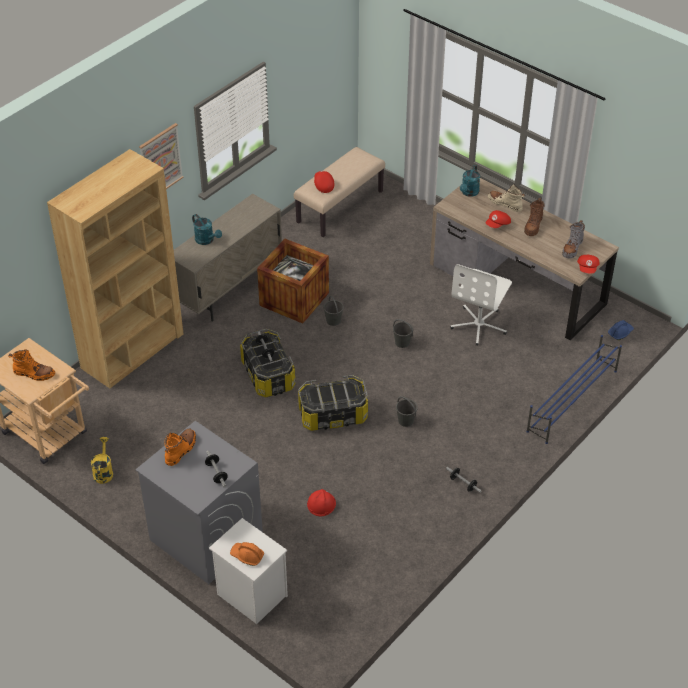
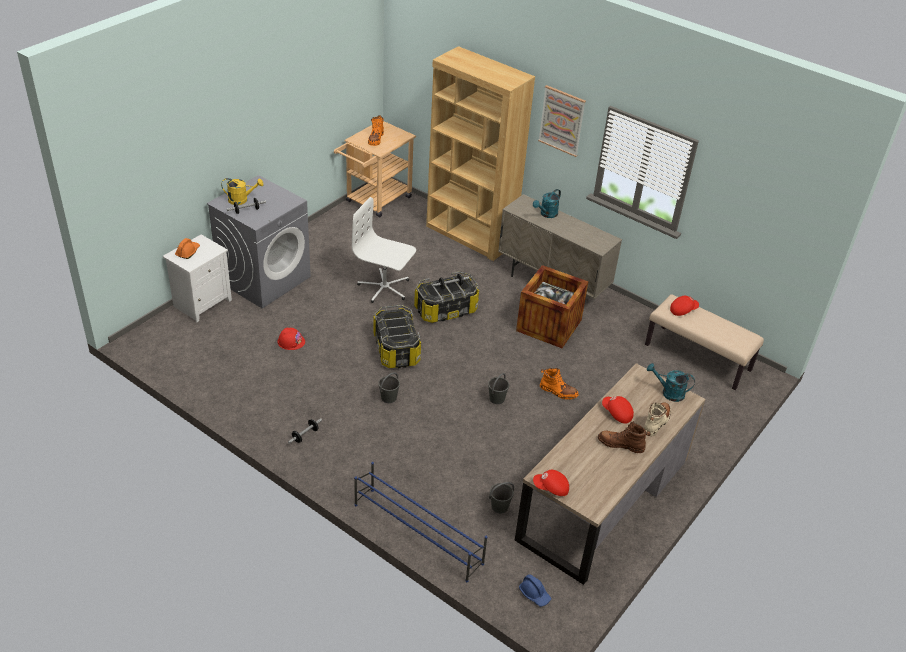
camera: 85 degrees right, 5 degrees down
yellow watering can [91,437,113,484] -> yellow watering can moved to [221,178,264,205]
orange boot [164,429,196,466] -> orange boot moved to [540,368,578,399]
grey bucket [323,296,344,326] -> grey bucket moved to [489,482,514,513]
white office chair [450,264,512,346] -> white office chair moved to [352,197,416,303]
grey boot [562,220,585,259] -> none

